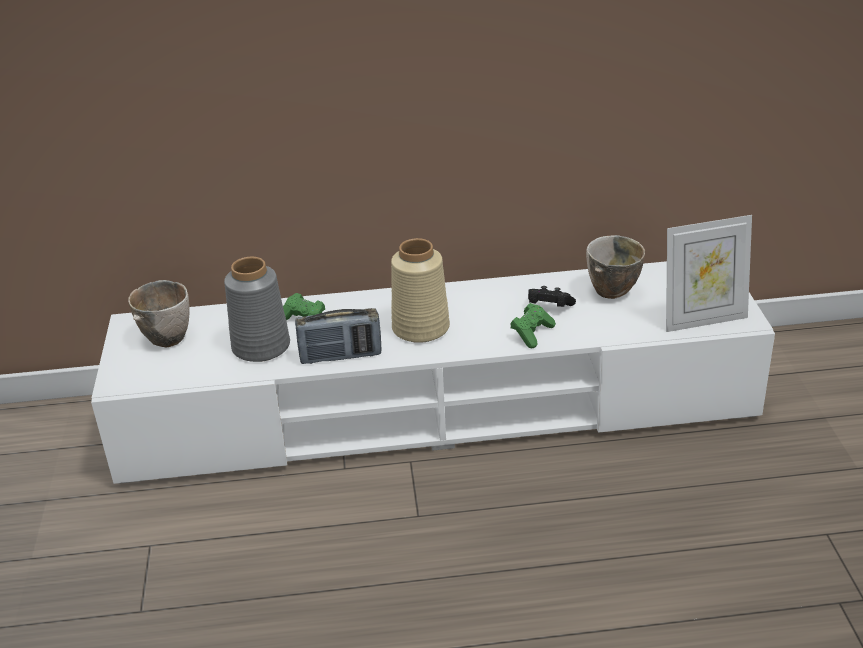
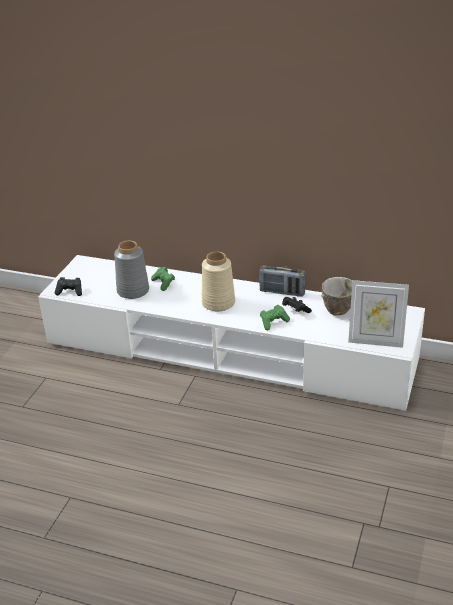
camera: 25 degrees right, 0 degrees up
bowl [128,280,190,347] -> none
radio [295,308,381,364] -> radio moved to [259,266,306,297]
none -> black game controller [55,277,82,296]

